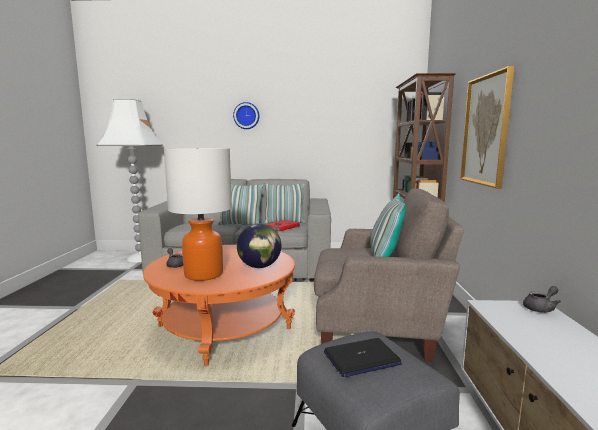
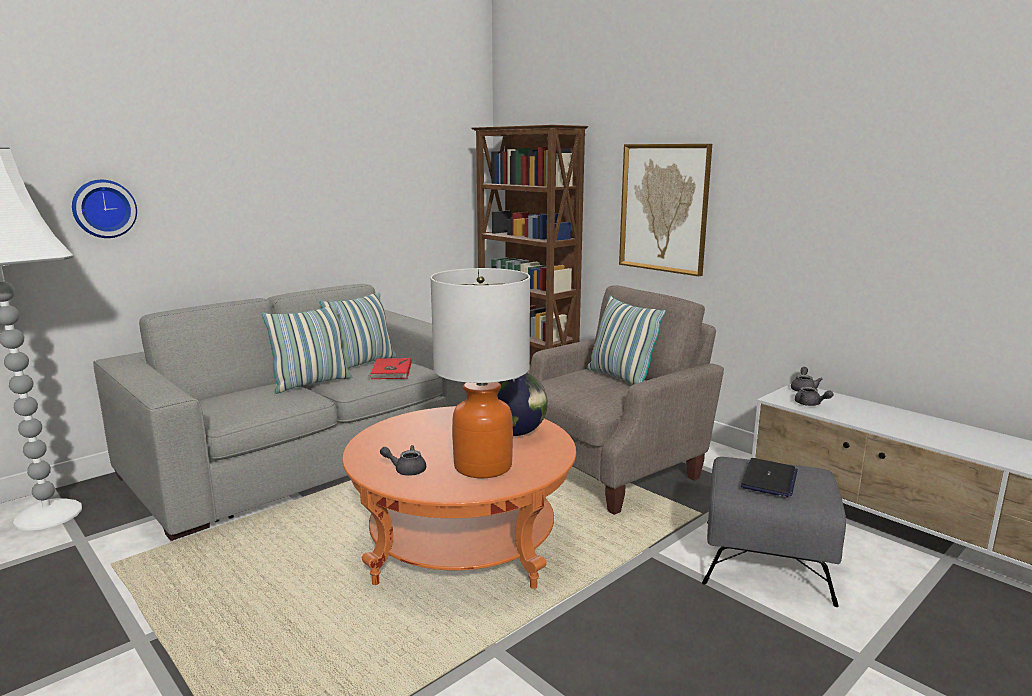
camera: 45 degrees left, 5 degrees up
wall clock [233,102,259,129] -> wall clock moved to [72,180,137,238]
none -> grey teapot [795,387,833,406]

